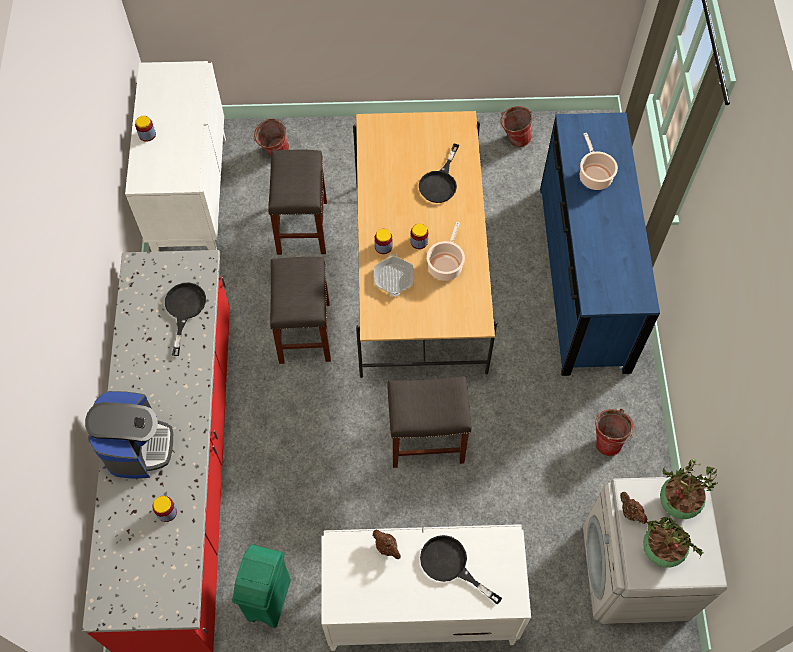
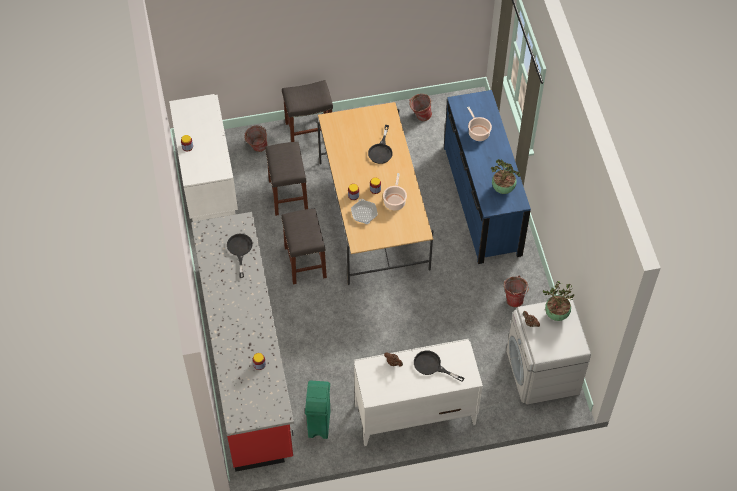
camera: 10 degrees left, 5 degrees down
coffee machine [85,391,173,478] -> none
grey stool [388,376,471,468] -> grey stool moved to [282,80,333,142]
potted plant [643,517,703,568] -> potted plant moved to [491,159,520,194]

